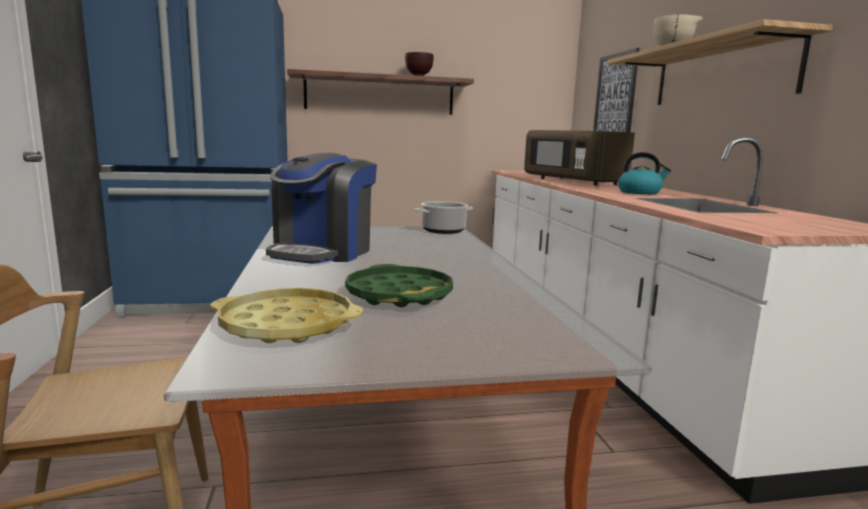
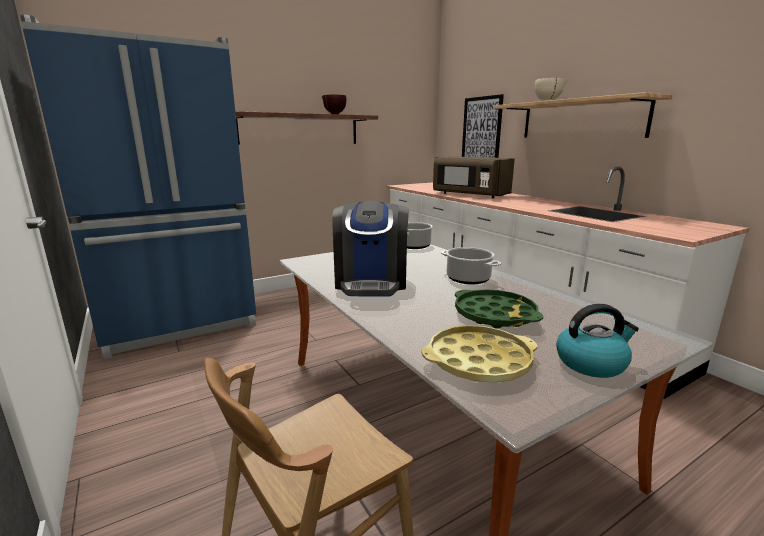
camera: 20 degrees left, 5 degrees up
kettle [618,152,671,195] -> kettle moved to [556,304,639,378]
none -> cooking pot [441,247,502,285]

